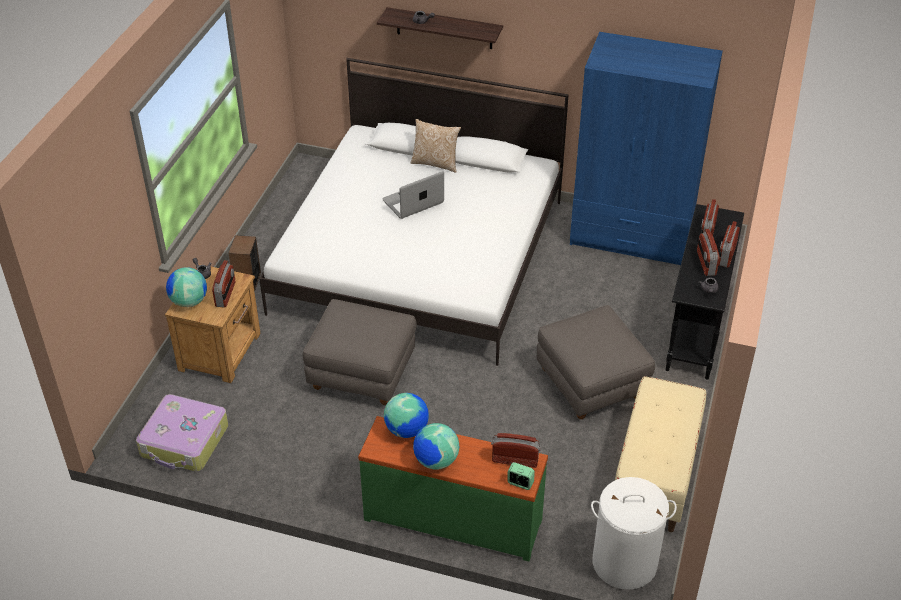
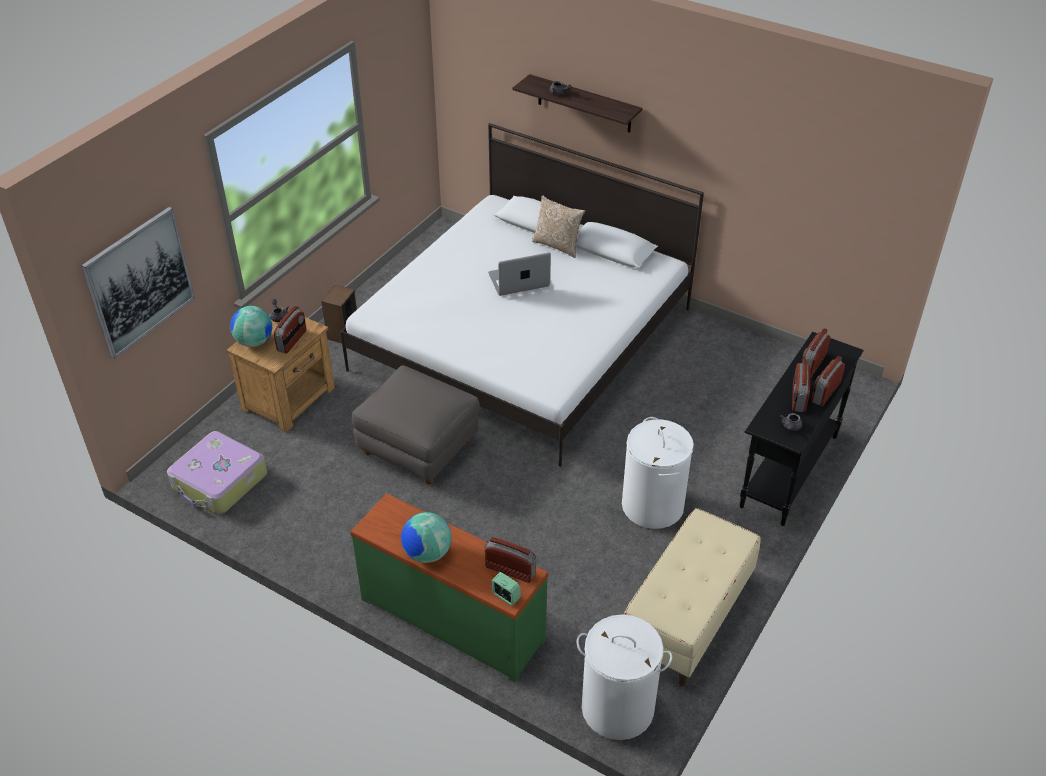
camera: 15 degrees right, 0 degrees up
globe [384,393,429,438] -> none
grey ottoman [536,305,655,419] -> white laundry basket [622,417,694,529]
blue wardrobe [570,32,723,266] -> none
none -> picture [81,206,195,359]

